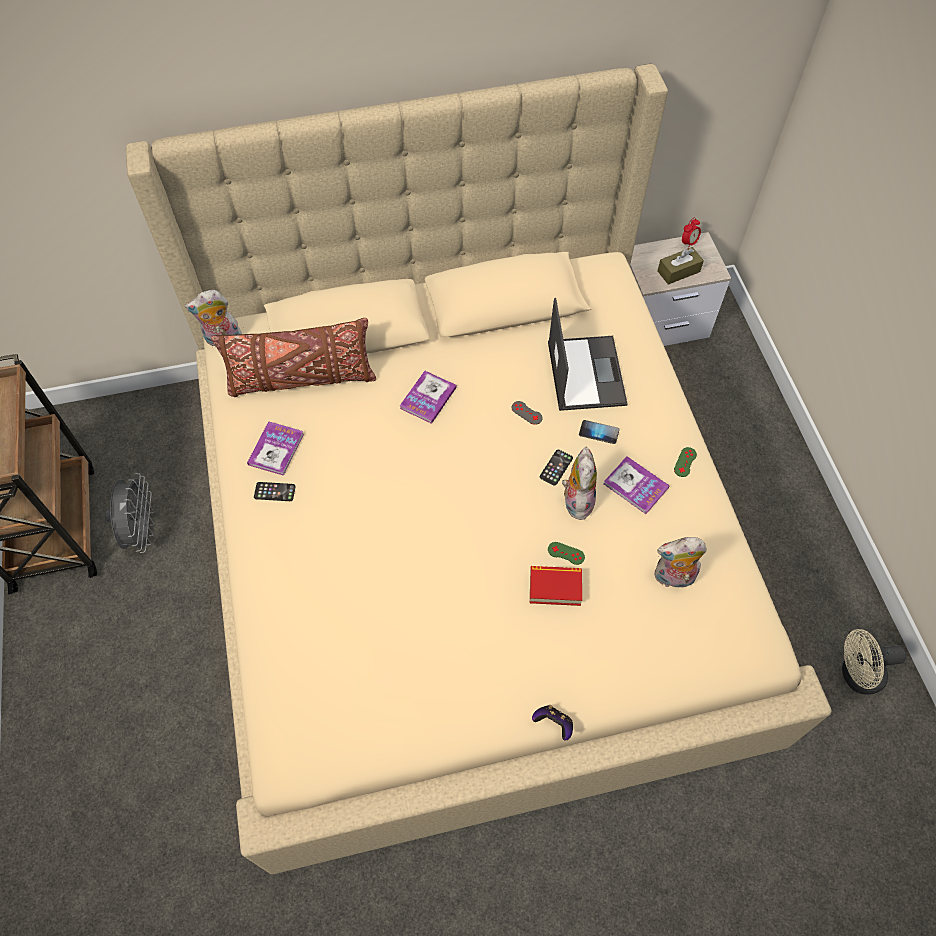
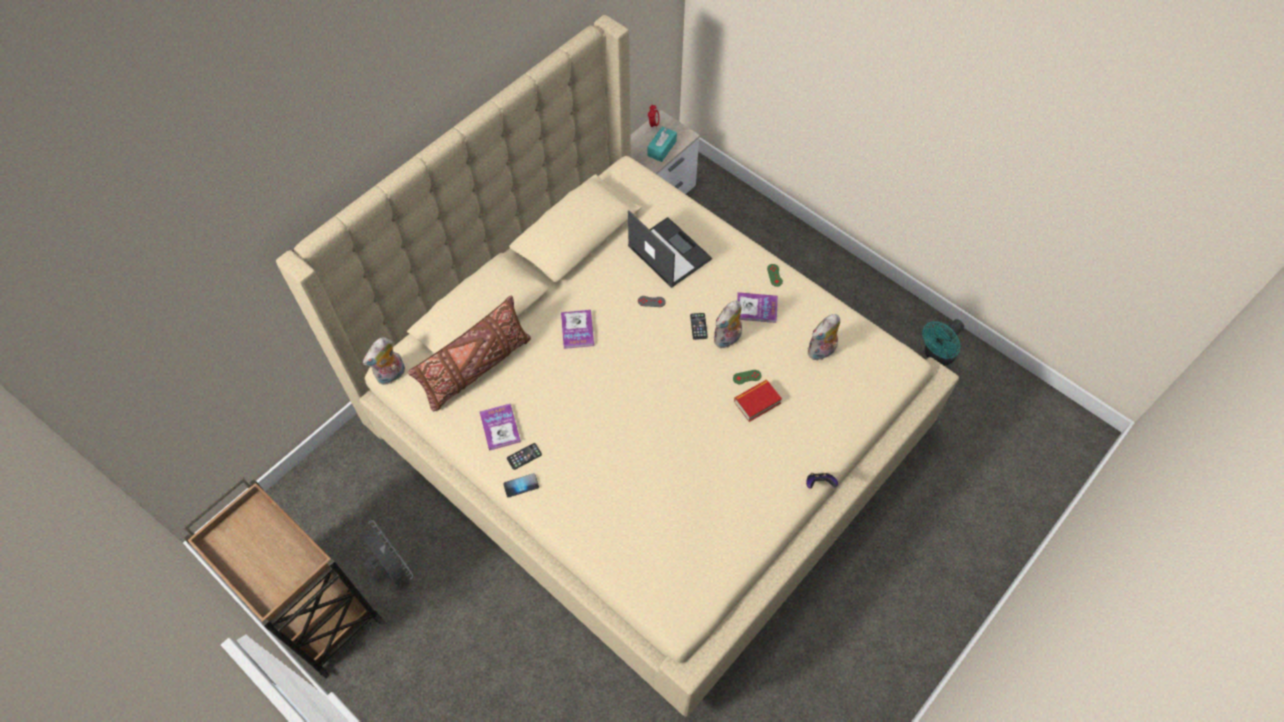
camera: 35 degrees left, 0 degrees up
plush toy [562,447,597,520] -> plush toy turned 105 degrees counterclockwise [713,301,742,348]
phone [579,420,619,444] -> phone moved to [503,473,539,498]
brown tissue box [657,247,704,285] -> turquoise tissue box [647,126,677,162]
beige fan [842,629,906,695] -> turquoise fan [922,319,964,366]

